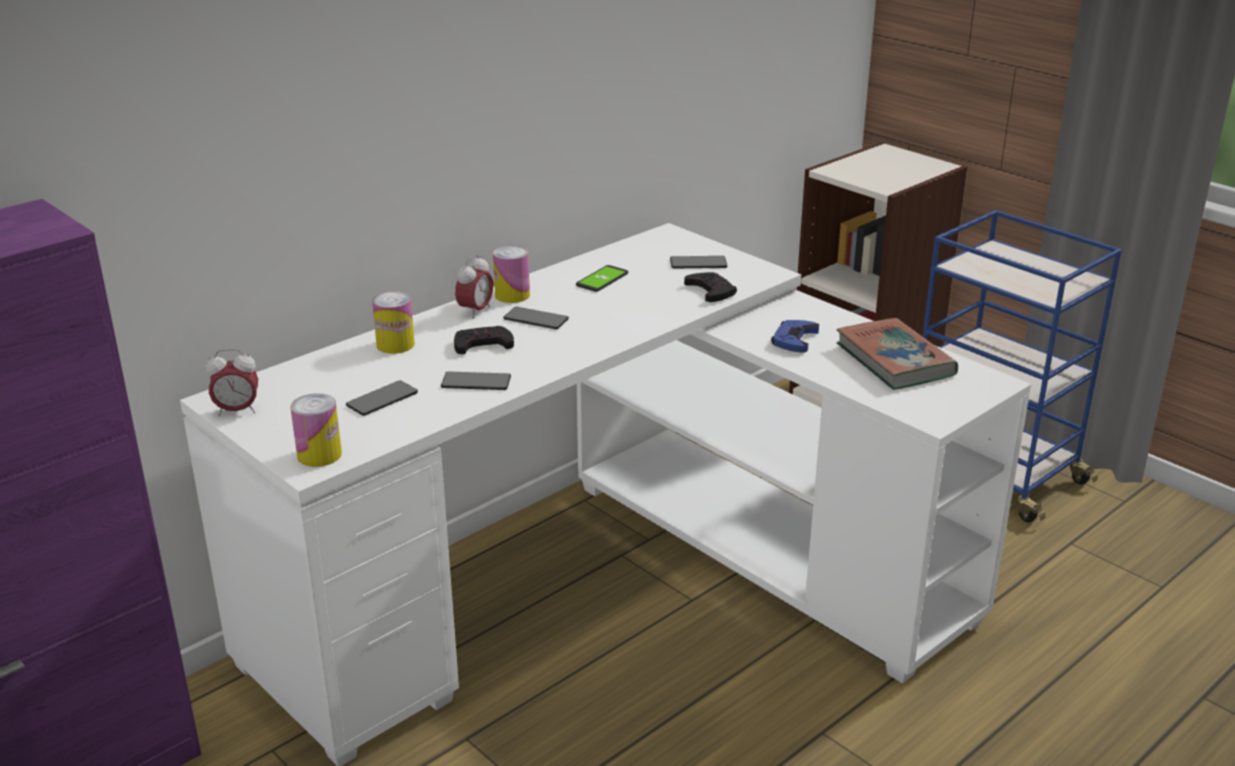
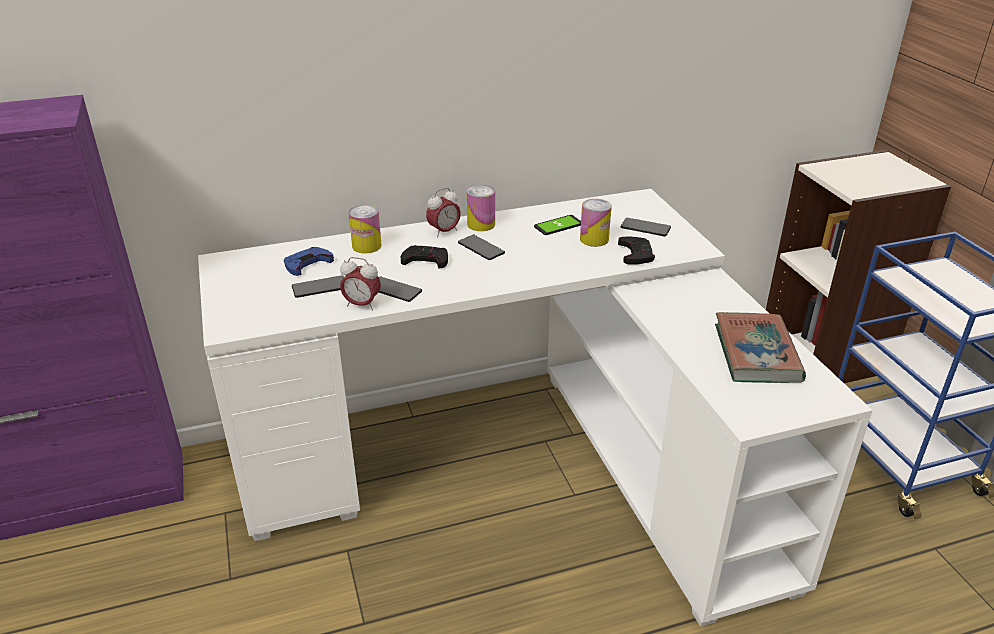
camera: 25 degrees right, 5 degrees up
alarm clock [205,349,258,416] -> alarm clock moved to [340,257,381,310]
can [290,393,342,467] -> can moved to [580,199,612,247]
blue game controller [771,320,819,353] -> blue game controller moved to [284,247,334,276]

